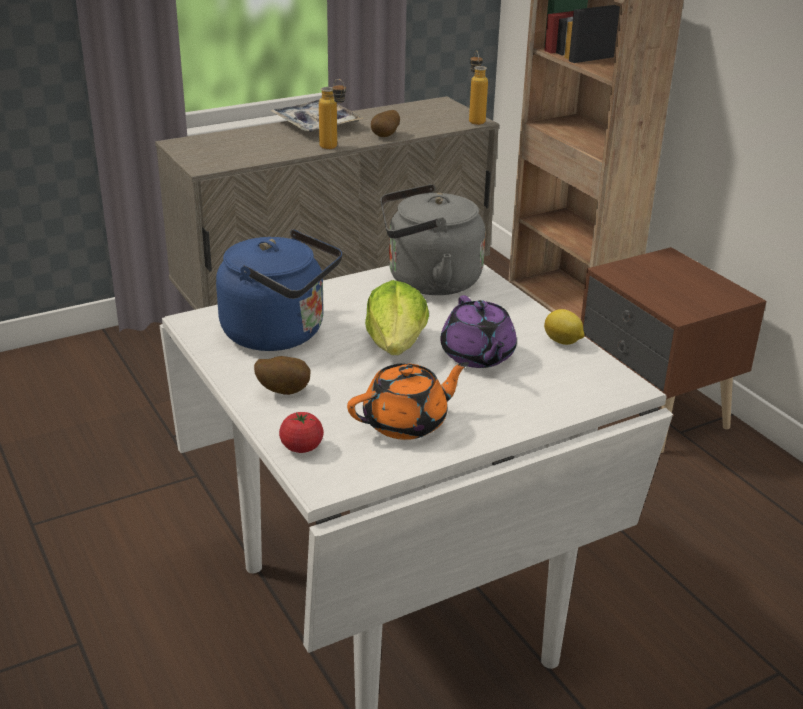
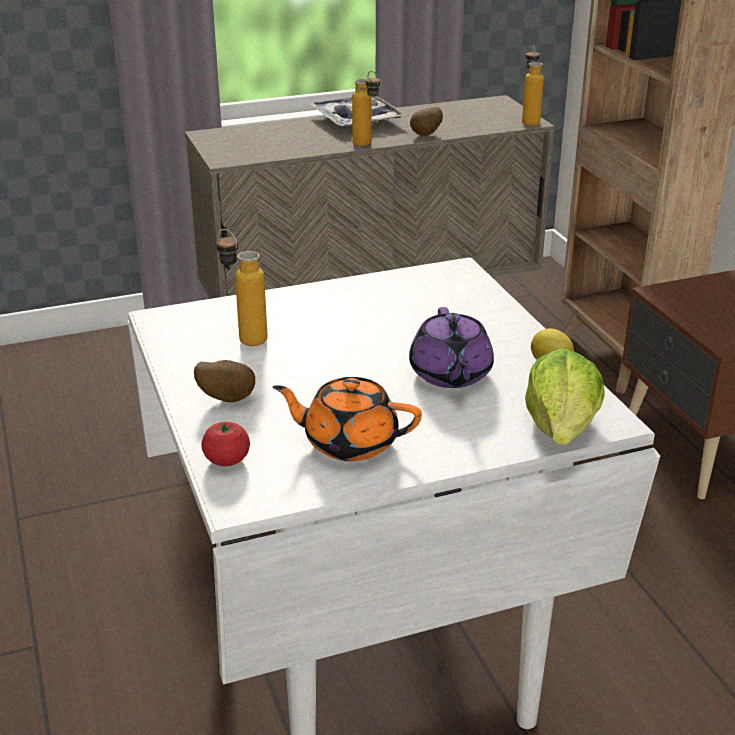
camera: 10 degrees right, 0 degrees up
blue kettle [216,230,342,351] -> bottle [216,229,268,346]
orange teapot [347,362,469,440] -> orange teapot turned 150 degrees counterclockwise [273,377,422,461]
lettuce [365,280,429,355] -> lettuce moved to [525,348,605,445]
grey kettle [380,184,485,295] -> none

